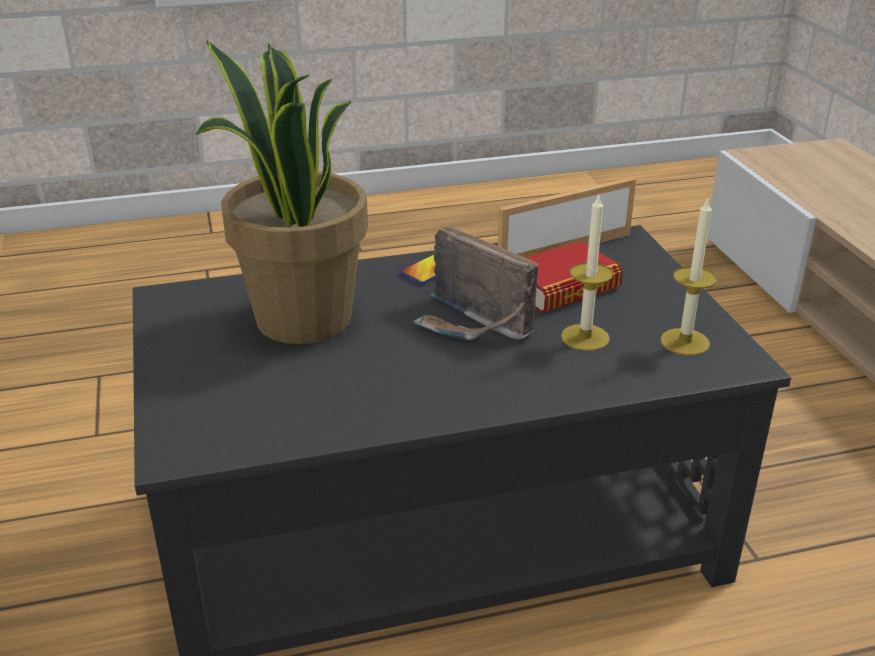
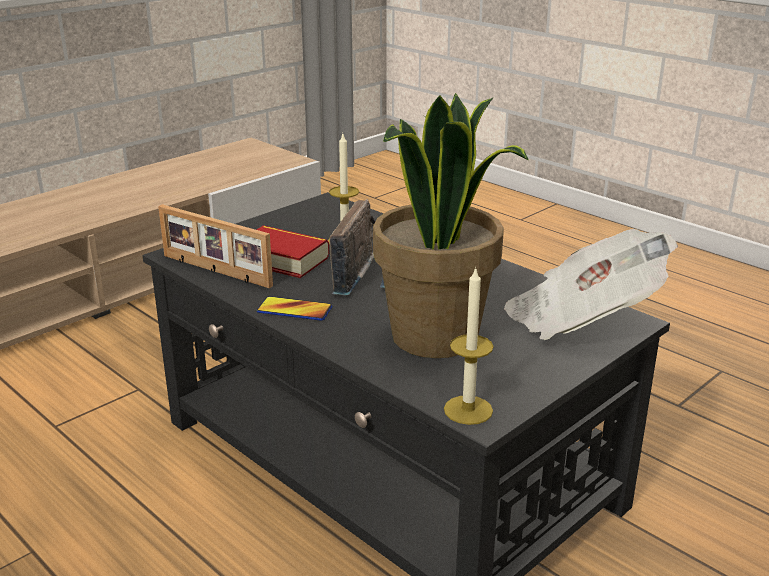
camera: 120 degrees left, 5 degrees down
candle [660,197,717,356] -> candle moved to [444,266,494,425]
none -> newspaper [504,229,678,340]

